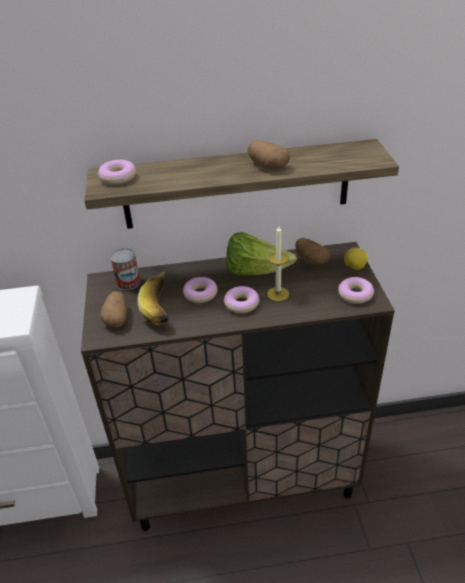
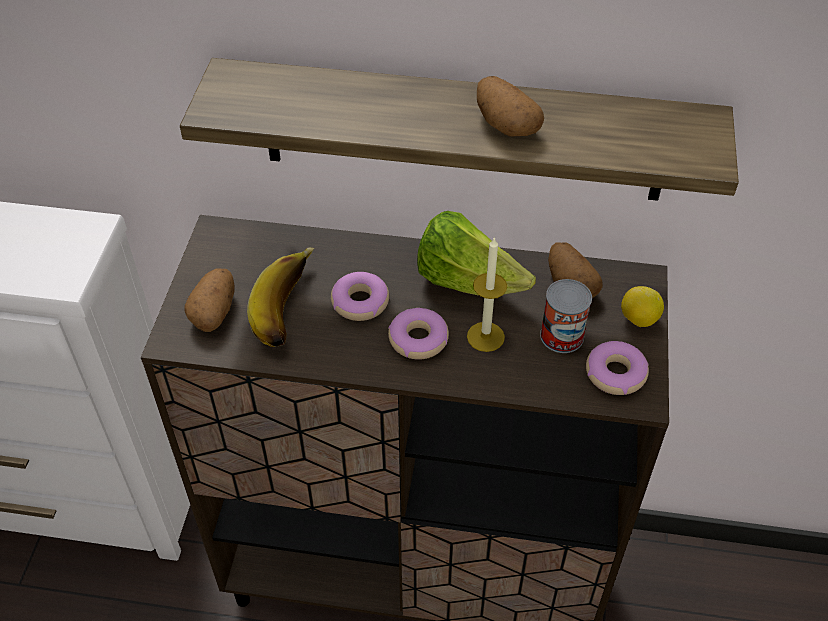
camera: 15 degrees right, 10 degrees up
donut [98,160,137,185] -> none
can [110,248,140,290] -> can moved to [540,279,592,353]

